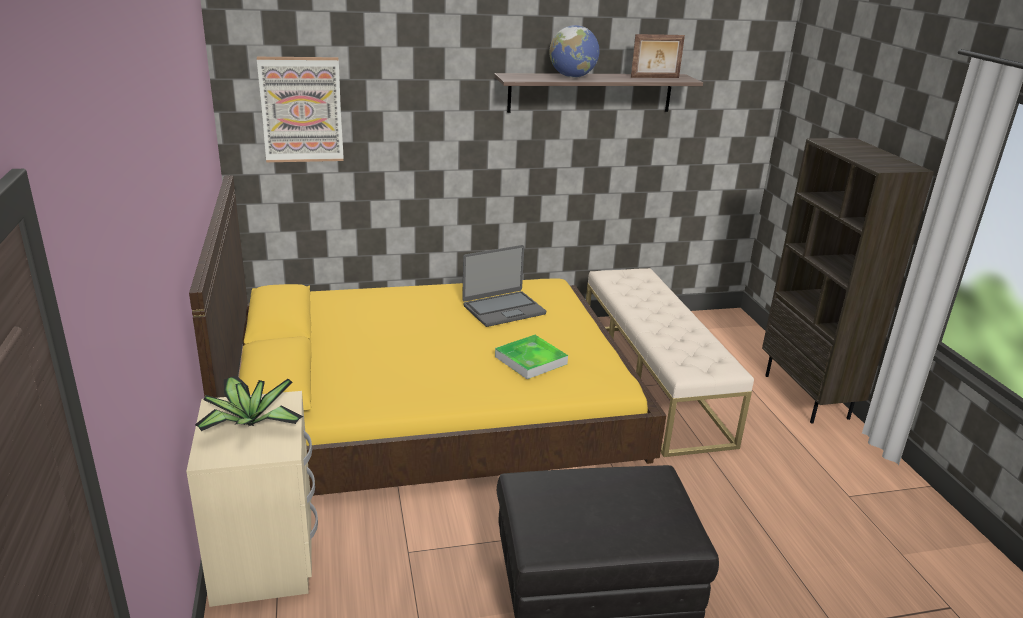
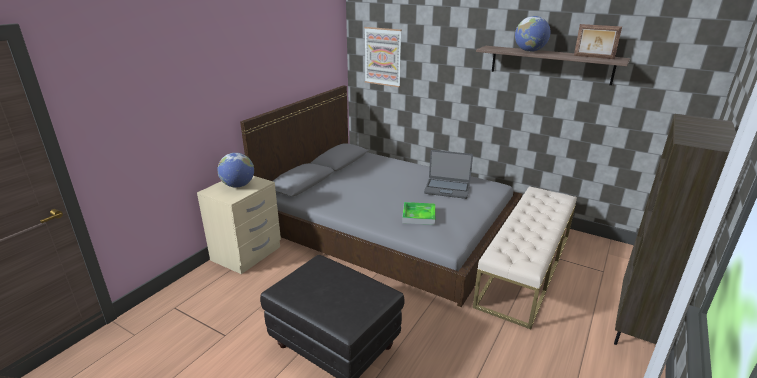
camera: 45 degrees right, 0 degrees up
yellow bed [189,175,666,496] -> grey bed [240,85,522,307]
potted plant [195,376,304,431] -> globe [217,153,254,188]

